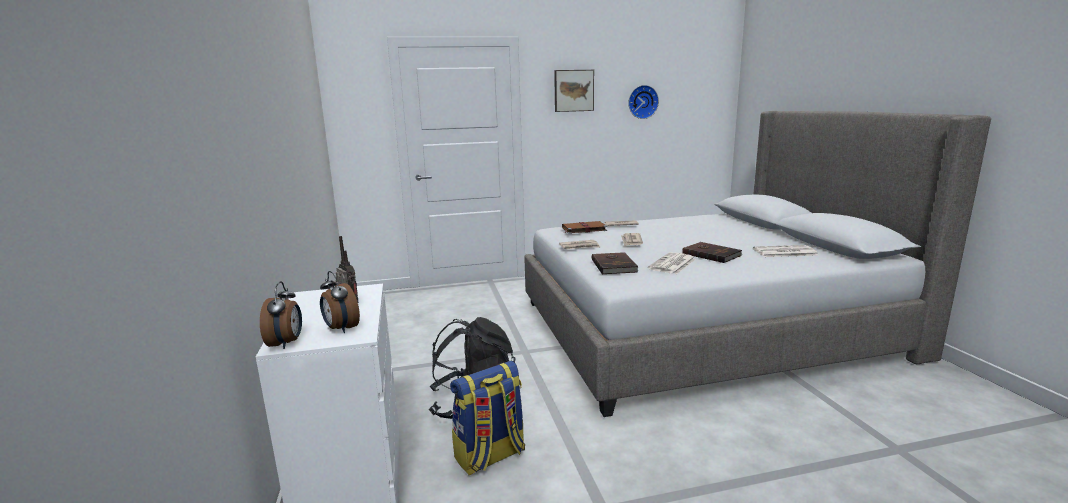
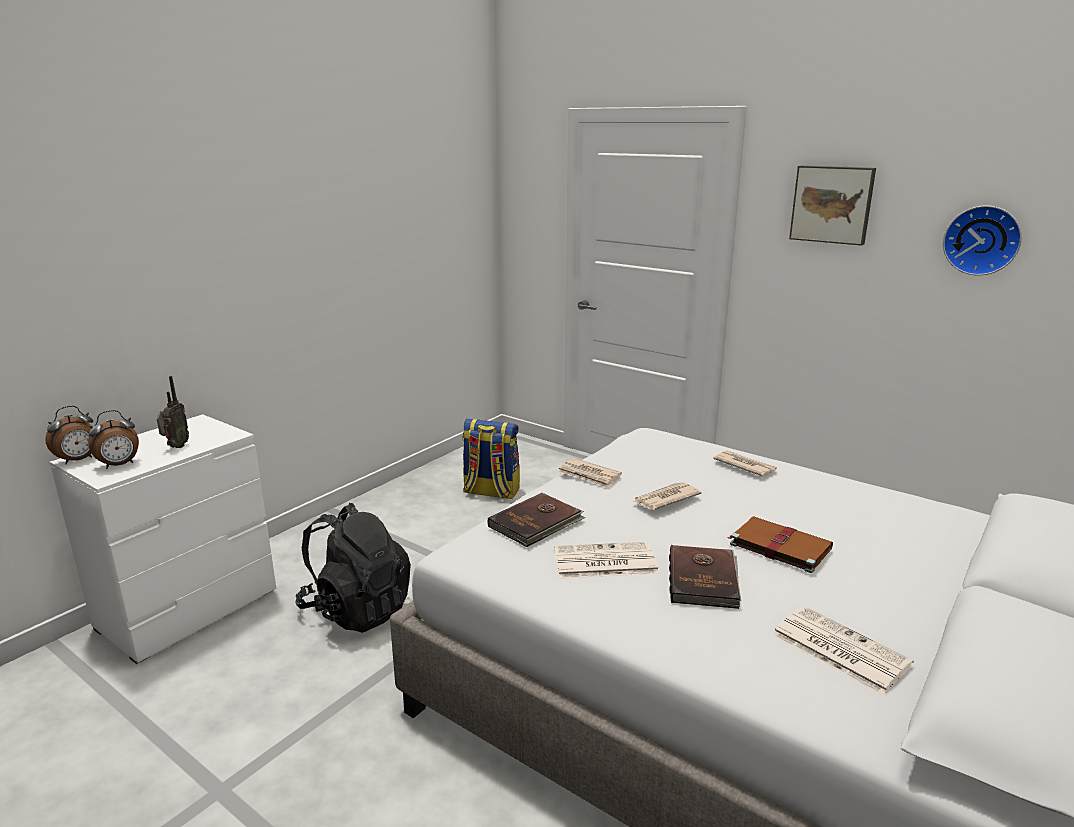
camera: 50 degrees right, 5 degrees up
alarm clock [320,271,360,333] -> alarm clock turned 135 degrees counterclockwise [88,410,139,469]
backpack [450,361,525,475] -> backpack moved to [462,419,520,499]
brown book [562,221,607,234] -> brown book moved to [727,516,833,573]

